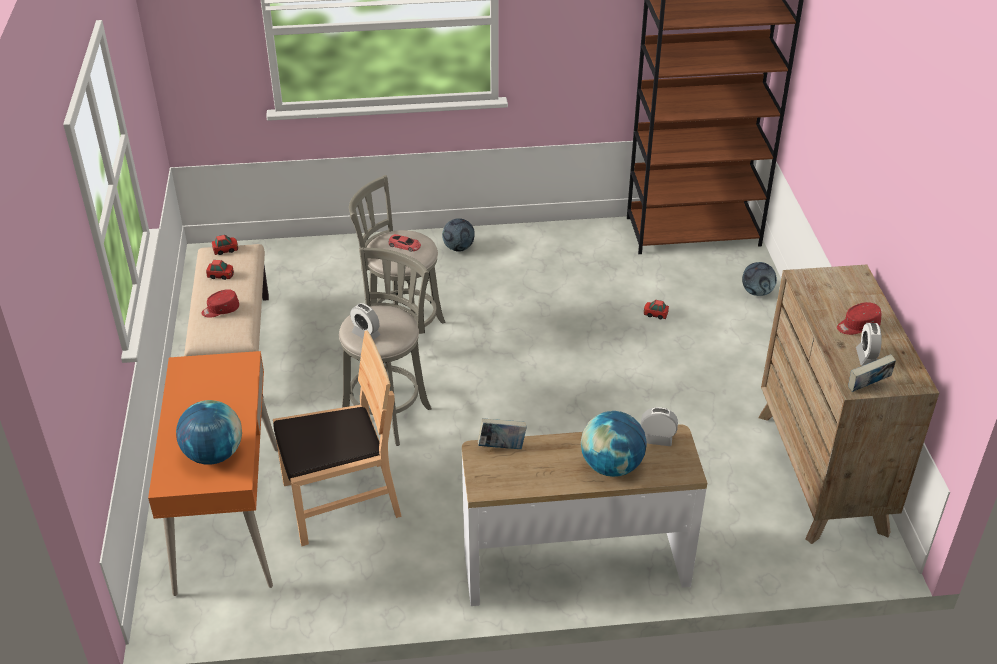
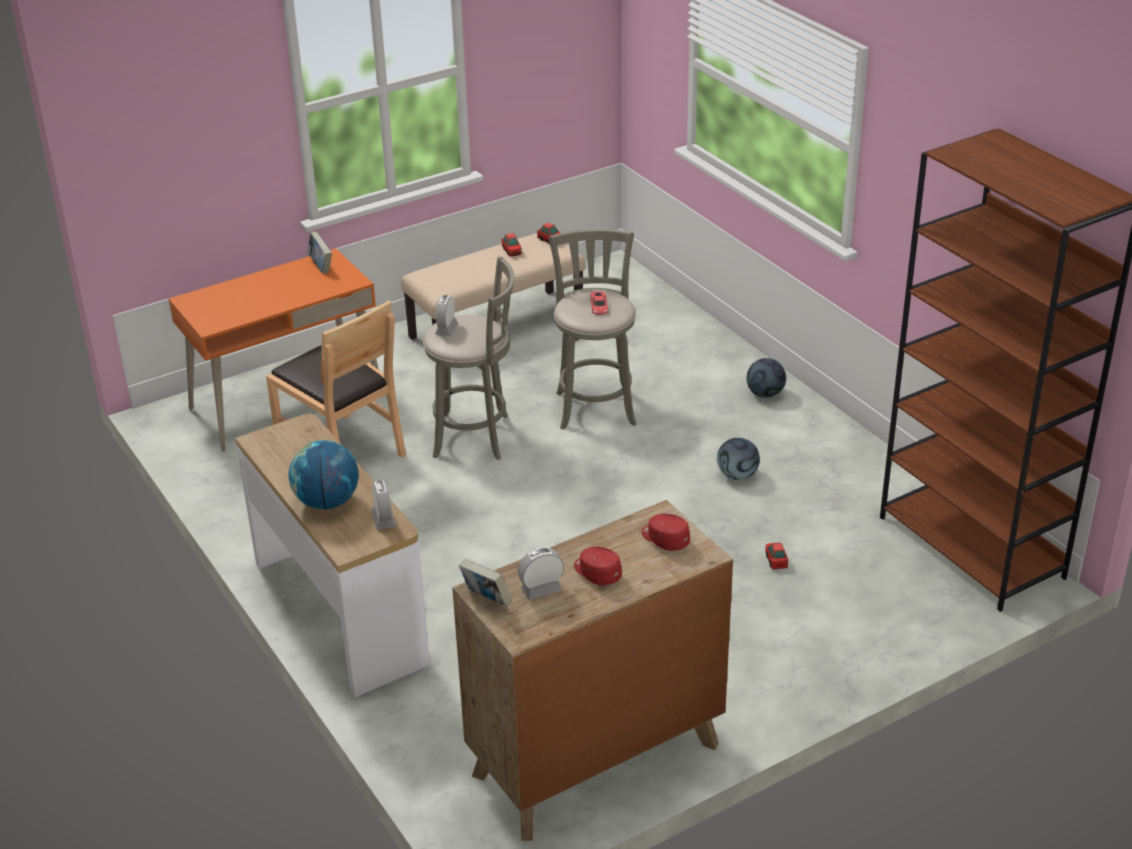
camera: 65 degrees right, 5 degrees down
globe [176,400,242,465] -> none
red cap [201,289,239,318] -> red cap moved to [642,514,690,551]
book [478,418,527,449] -> book moved to [307,232,332,274]
football [742,262,777,296] -> football moved to [717,438,760,480]

